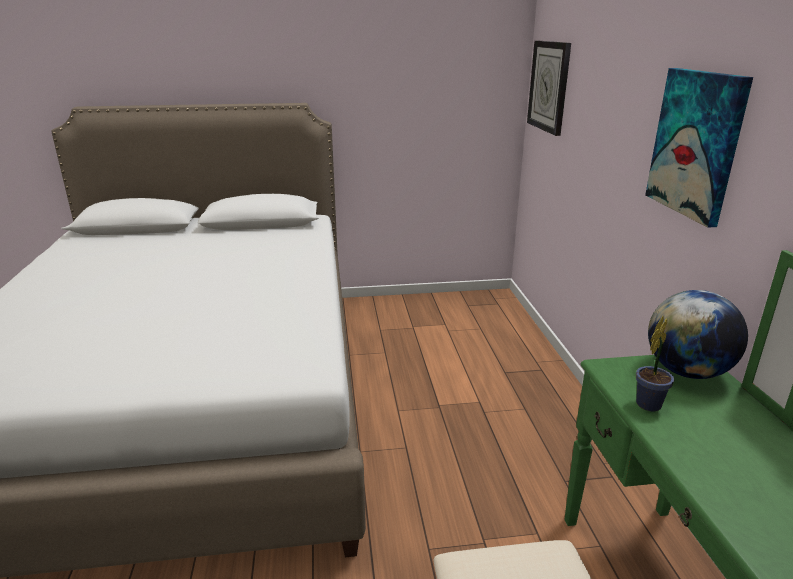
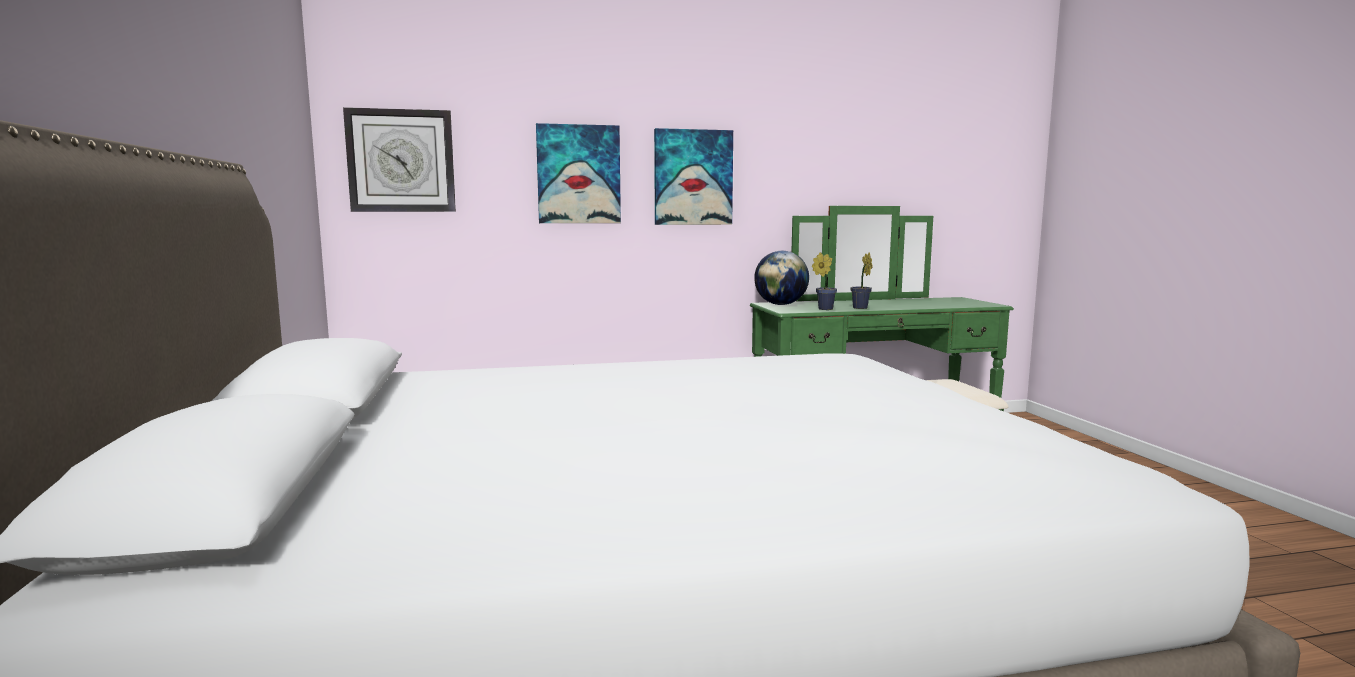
camera: 95 degrees left, 15 degrees down
none -> picture [536,123,621,223]
none -> potted plant [850,252,873,309]

